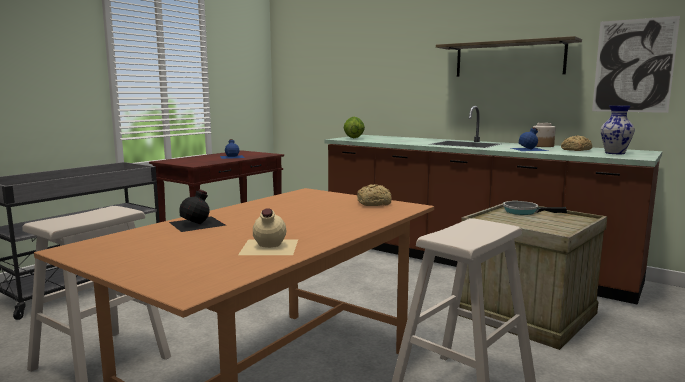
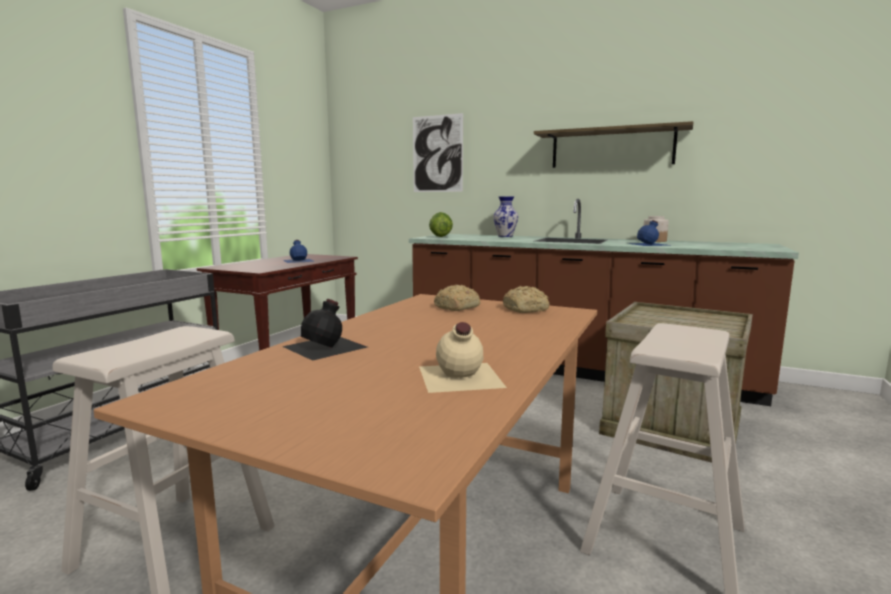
camera: 10 degrees left, 0 degrees up
frying pan [503,201,567,215] -> none
bread [561,136,592,151] -> bread moved to [434,285,481,311]
picture [592,16,680,113] -> picture moved to [413,113,463,192]
vase [601,106,635,154] -> vase moved to [493,197,518,237]

